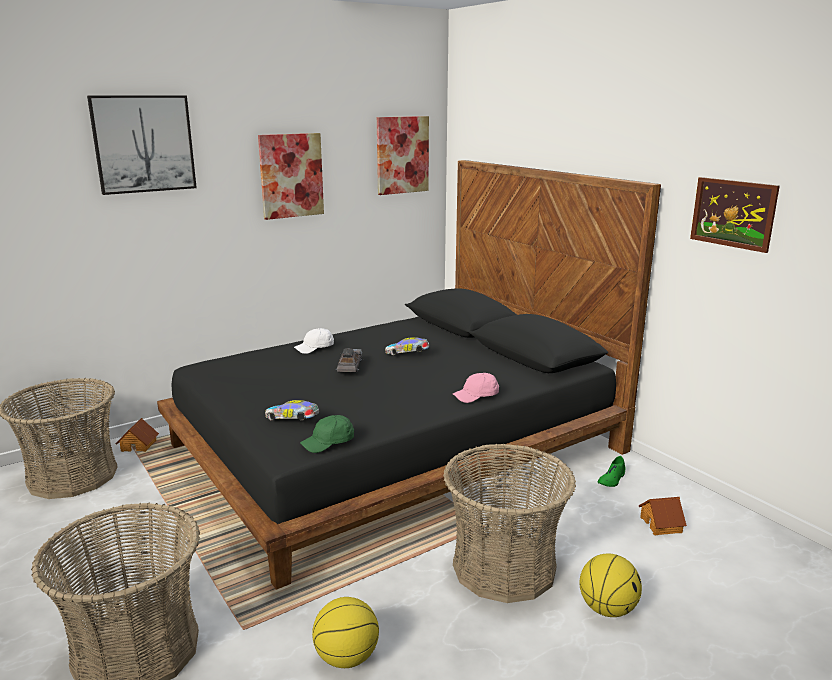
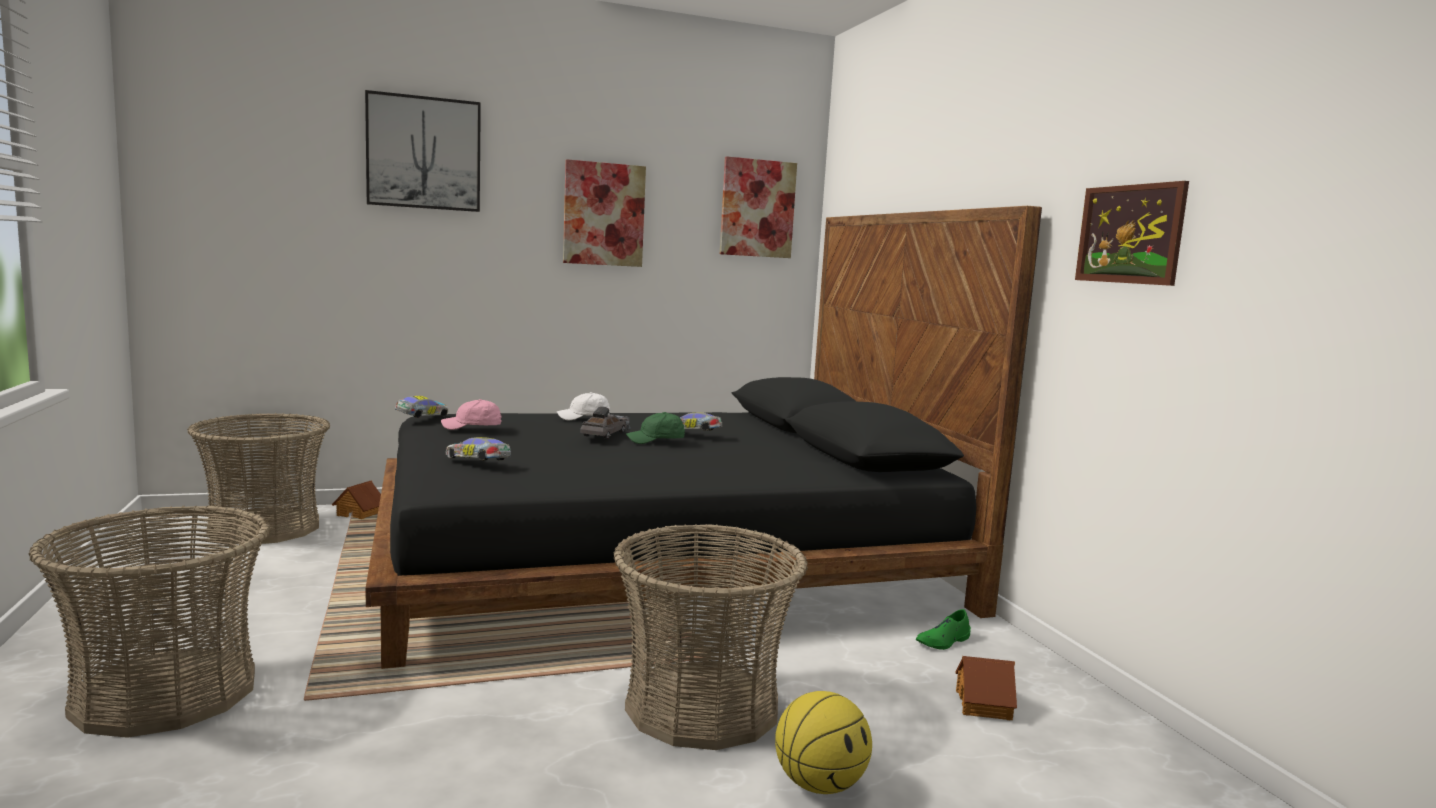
camera: 15 degrees right, 10 degrees down
green cap [300,415,354,453] -> green cap moved to [626,412,685,444]
basketball [312,597,379,668] -> none
pink cap [453,373,499,403] -> pink cap moved to [441,399,502,430]
none -> toy car [395,395,448,418]

